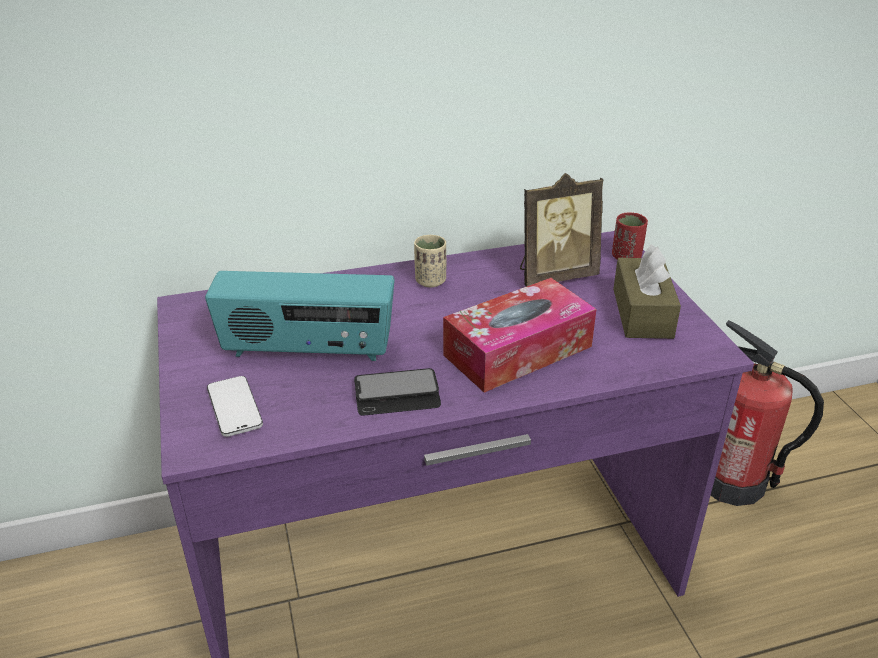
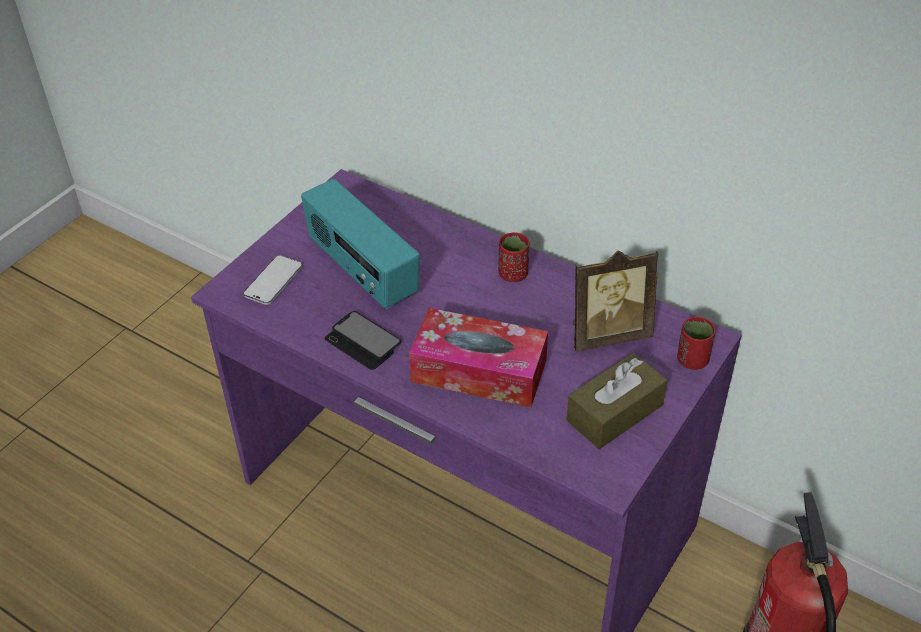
camera: 50 degrees right, 10 degrees up
beige cup [414,235,446,287] -> red cup [499,232,529,282]
picture frame [520,173,604,287] -> picture frame turned 45 degrees counterclockwise [573,250,658,352]

